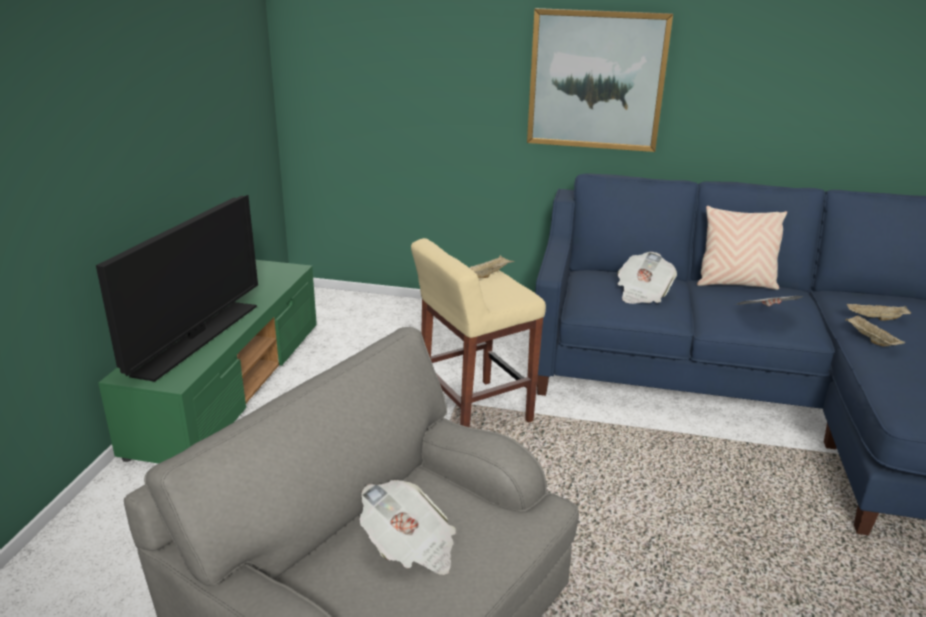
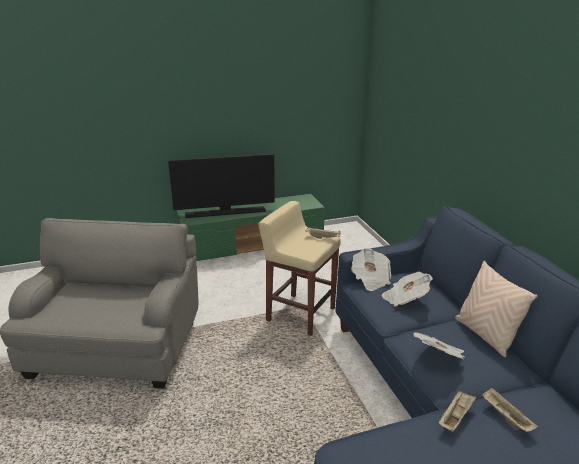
camera: 60 degrees right, 0 degrees up
newspaper [359,480,456,575] -> newspaper moved to [351,248,391,291]
picture [527,8,673,152] -> none

